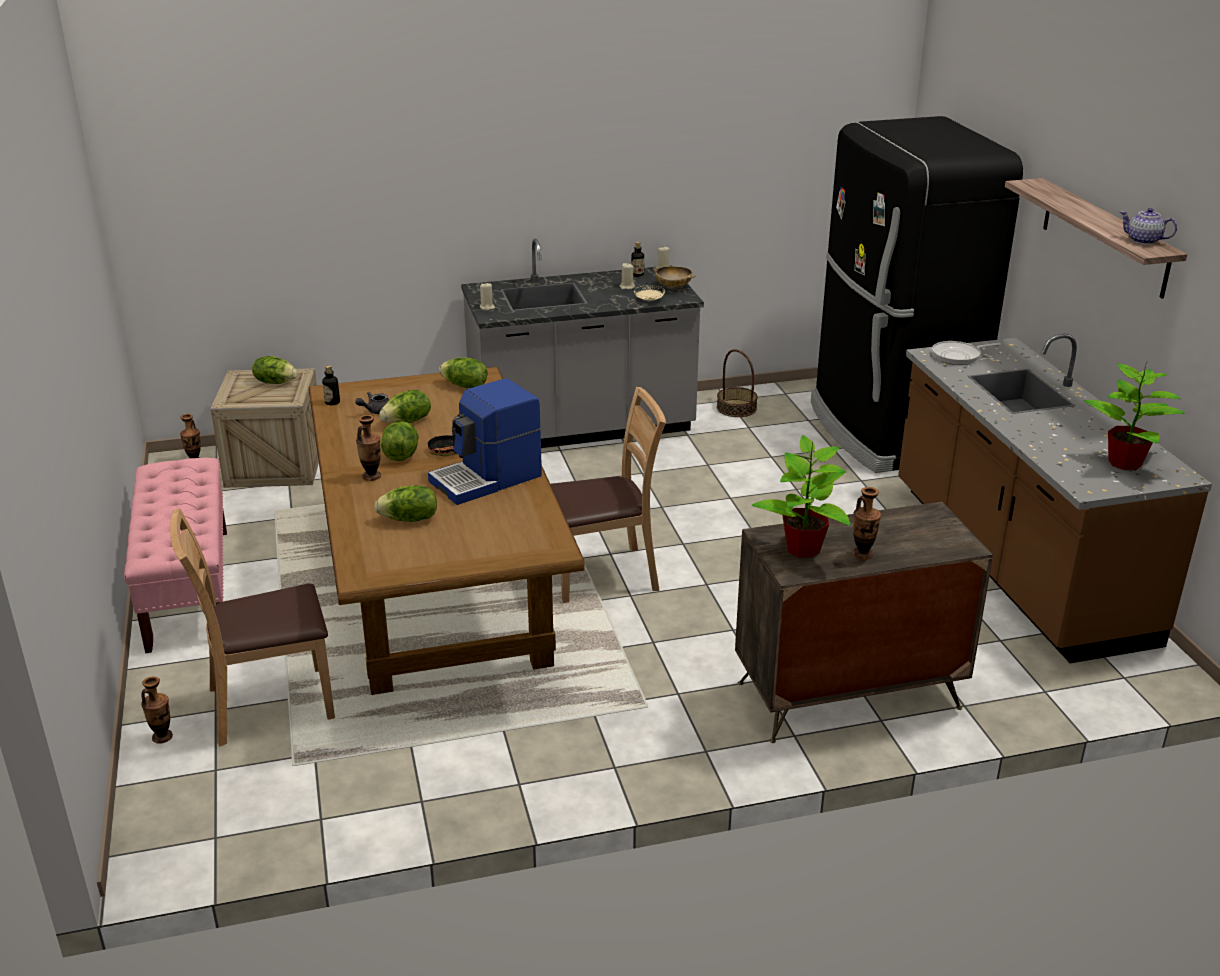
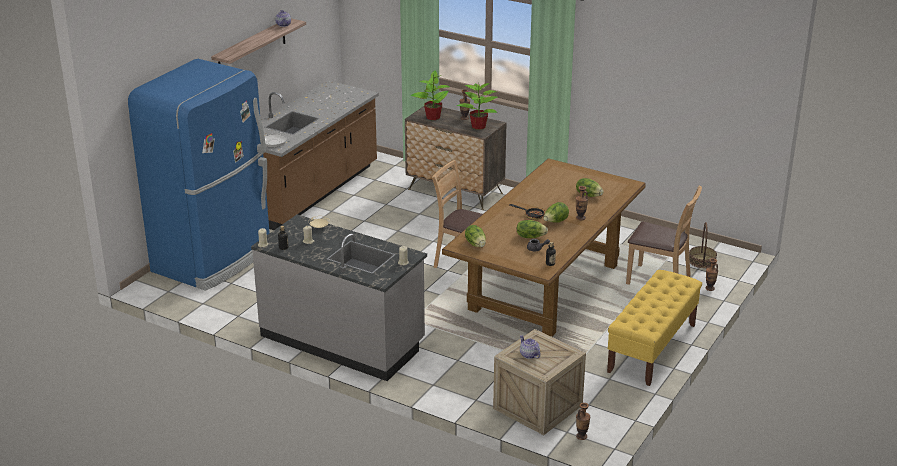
camera: 135 degrees left, 0 degrees up
pink bench [124,458,227,653] -> yellow bench [607,270,702,386]
lettuce [252,356,298,384] -> teapot [520,335,541,359]
coffee machine [428,378,542,505] -> none
beige bowl [653,266,696,289] -> none
basket [717,349,758,417] -> basket moved to [689,222,717,268]
black fridge [811,116,1023,473] -> blue fridge [128,59,270,291]
potted plant [1083,360,1186,470] -> potted plant moved to [410,70,450,120]

